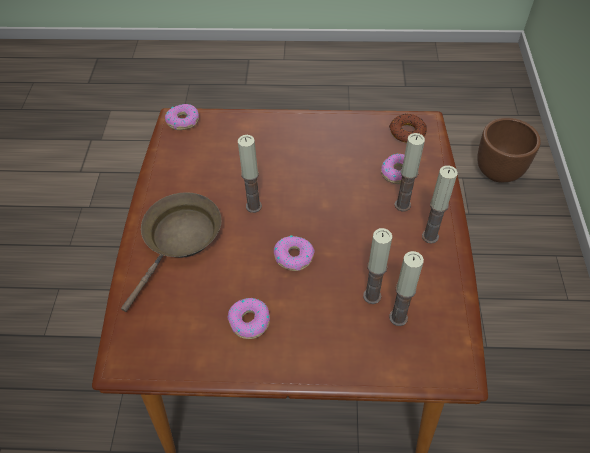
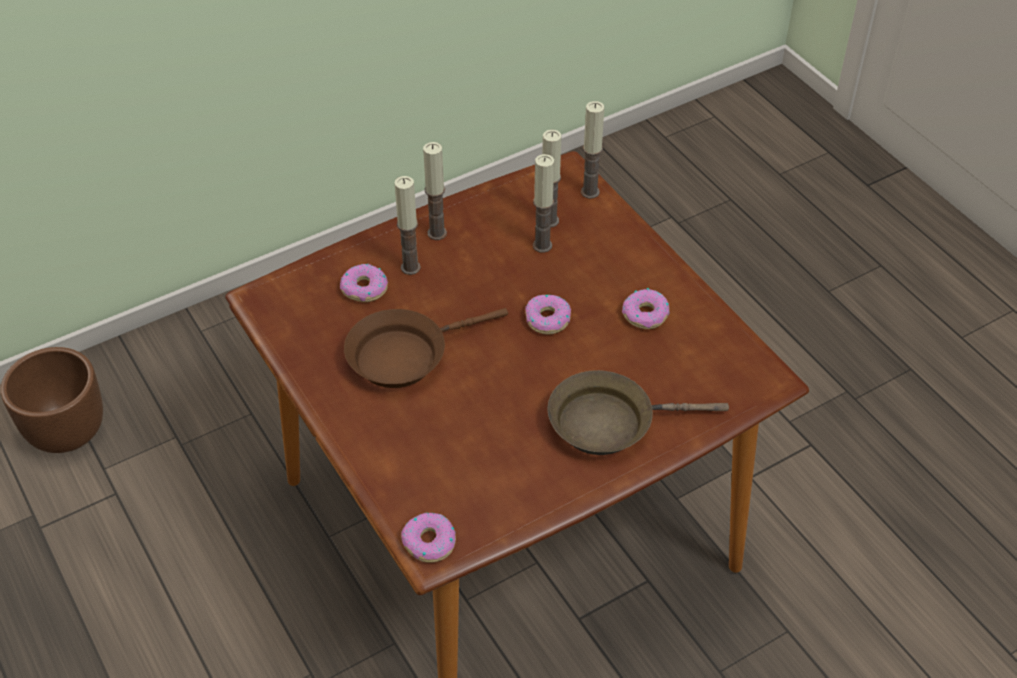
camera: 125 degrees left, 5 degrees down
candle [238,135,262,213] -> candle moved to [581,101,604,199]
donut [389,114,427,143] -> none
none -> brown frying pan [344,308,508,388]

